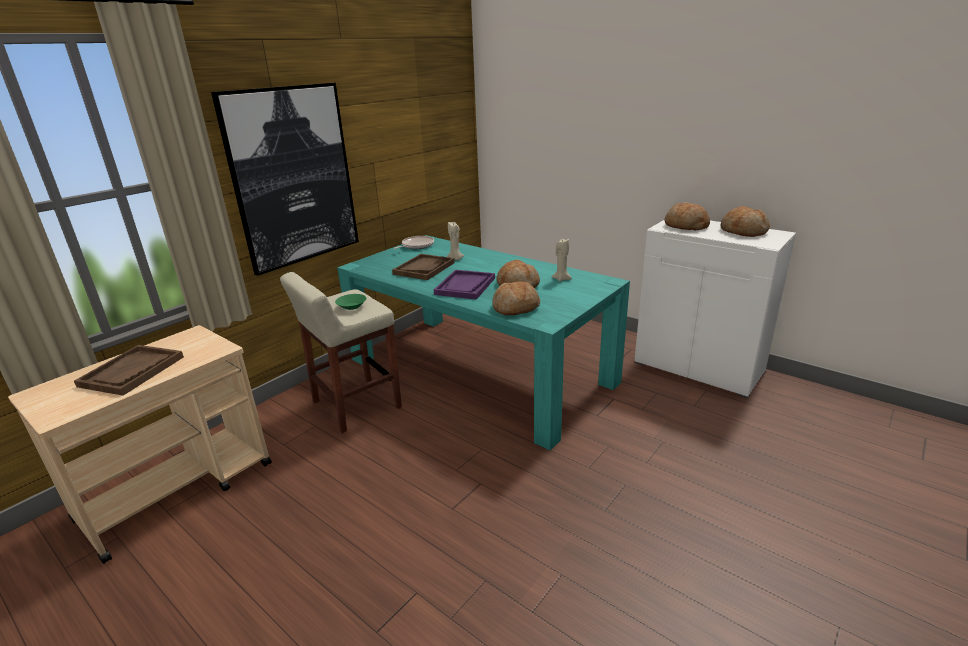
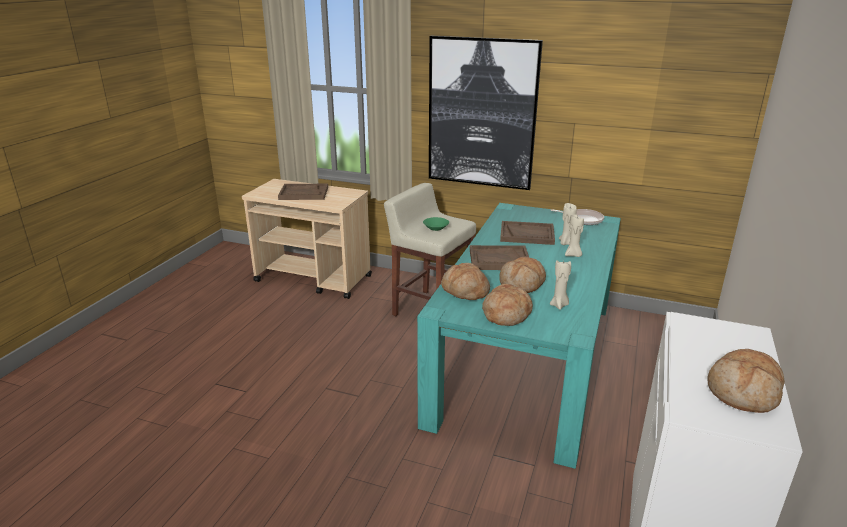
camera: 70 degrees right, 0 degrees up
purple tray [434,270,495,300] -> brown tray [470,245,529,270]
bread [664,202,710,230] -> bread moved to [482,284,533,326]
none -> beige candle [565,214,584,257]

